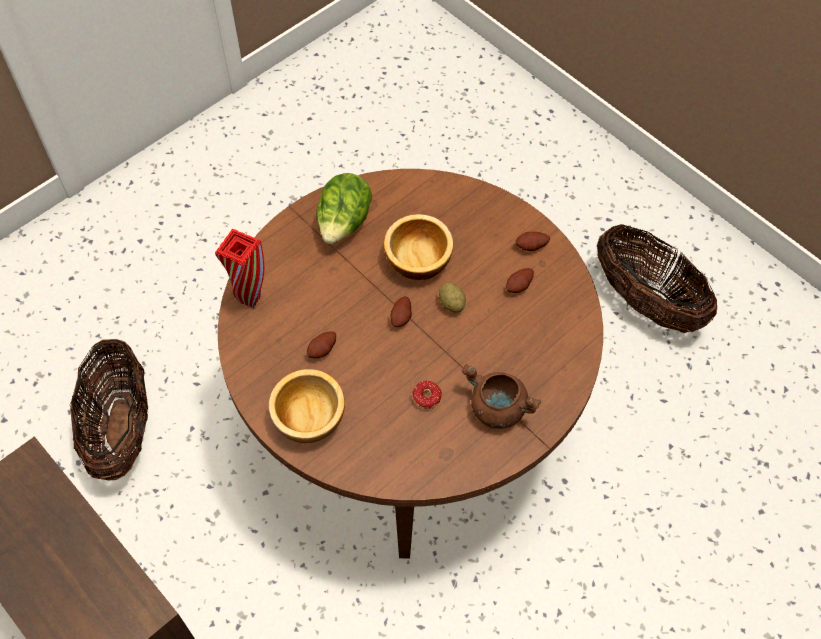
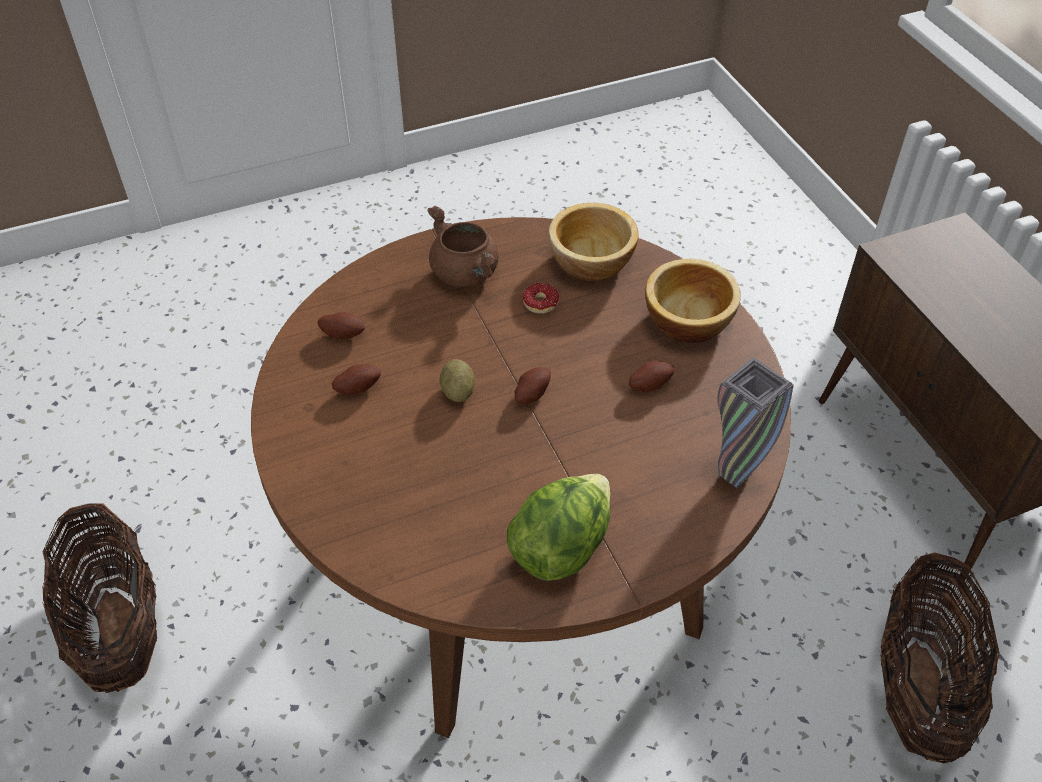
camera: 160 degrees left, 10 degrees down
red vase [215,228,264,308] -> grey vase [717,357,794,488]
bowl [384,214,453,280] -> bowl moved to [549,203,639,281]
potato [516,232,550,251] -> potato moved to [317,312,365,339]

